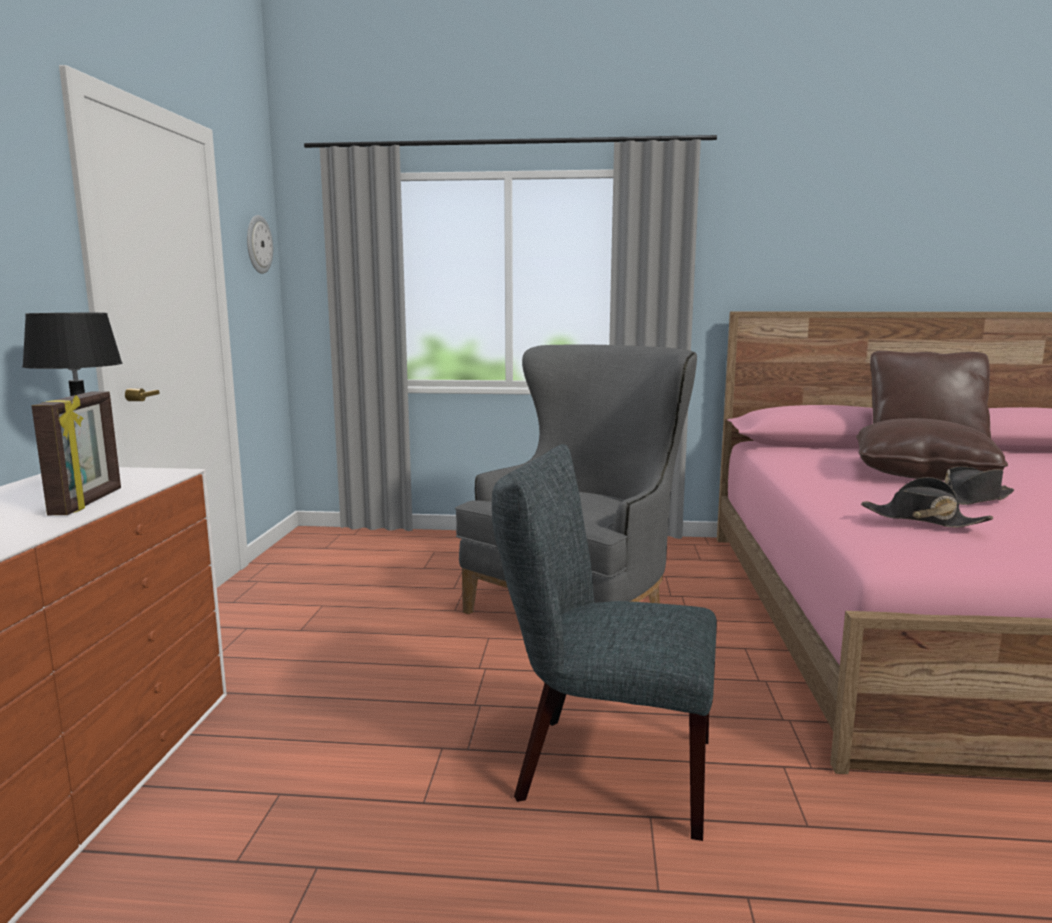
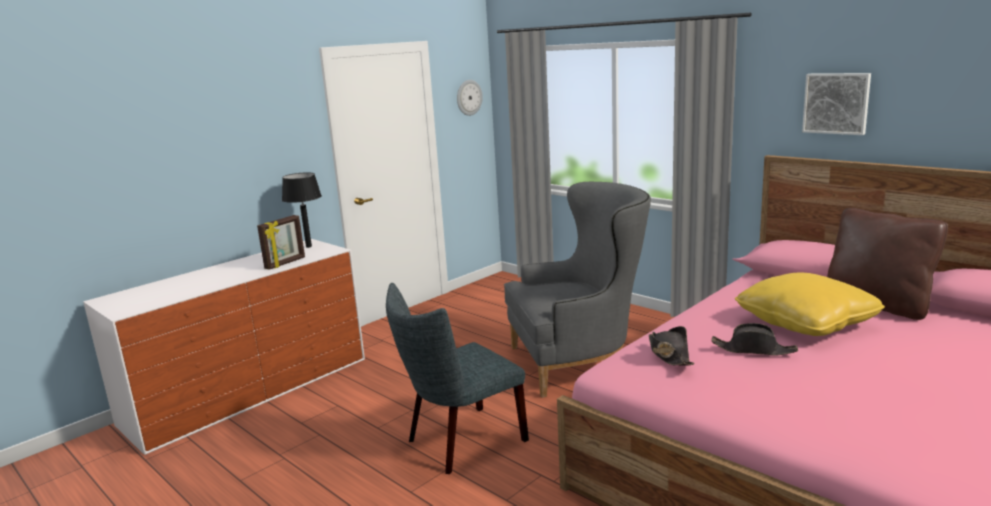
camera: 40 degrees right, 5 degrees up
grey chair [492,444,717,841] -> grey chair turned 90 degrees counterclockwise [386,283,529,474]
brown pillow [856,418,1008,481] -> yellow pillow [735,272,885,336]
none -> picture [802,73,871,135]

